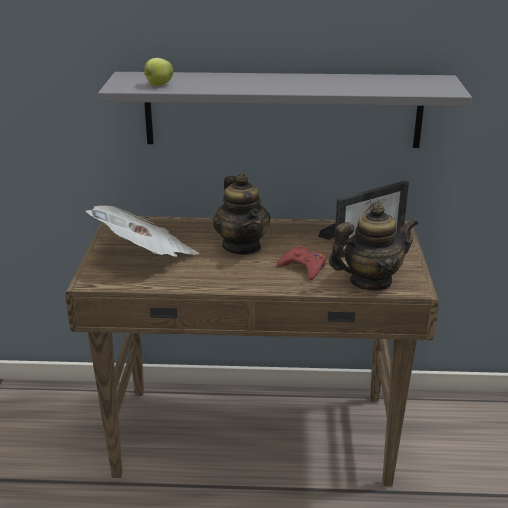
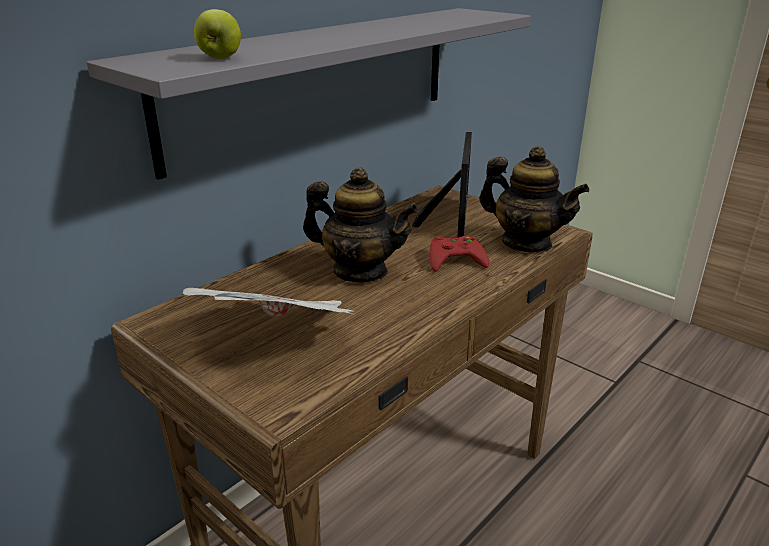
camera: 50 degrees left, 0 degrees up
teapot [329,203,419,291] -> teapot turned 105 degrees clockwise [479,146,590,252]

